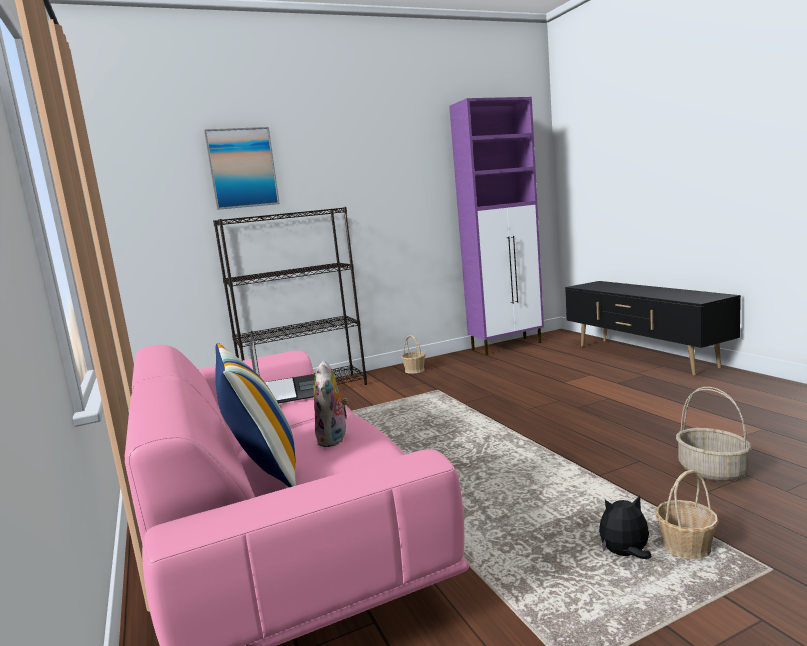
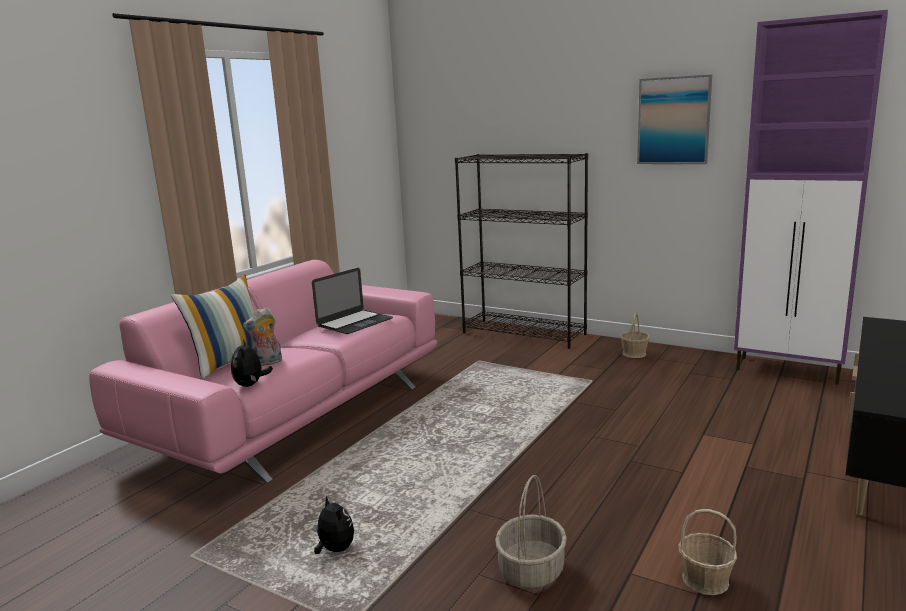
camera: 55 degrees right, 5 degrees up
picture [204,127,280,210] -> picture moved to [637,75,712,164]
basket [656,470,718,559] -> basket moved to [678,509,737,595]
none -> plush toy [231,339,273,387]

